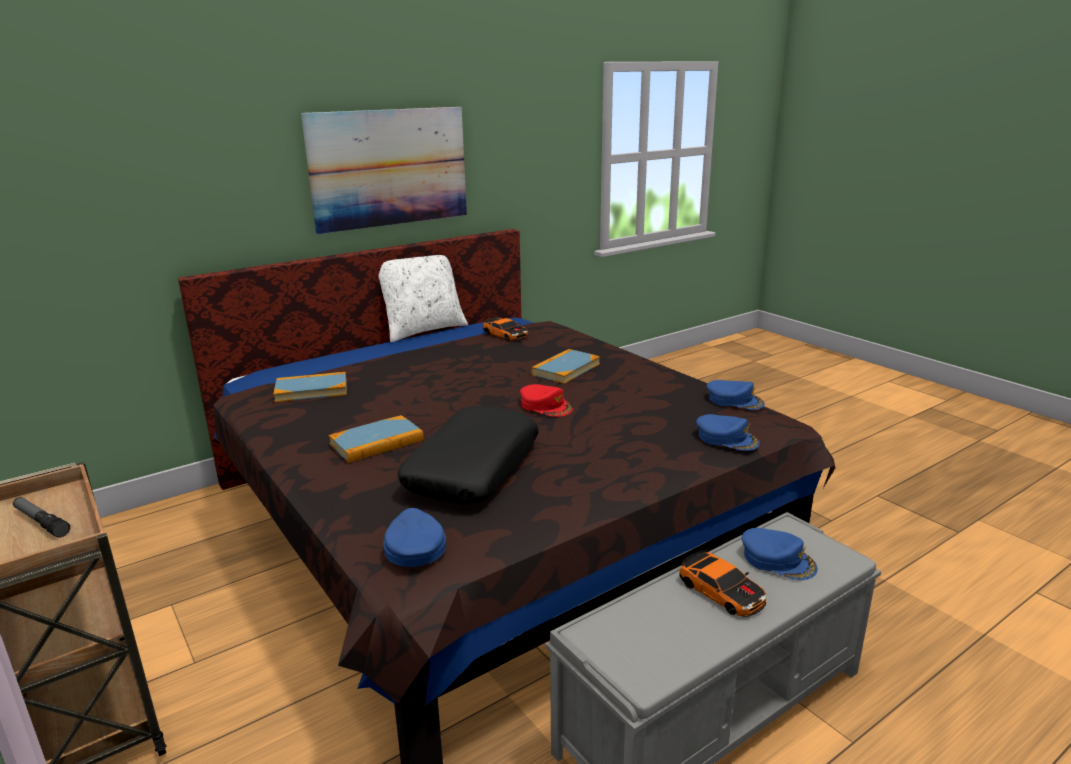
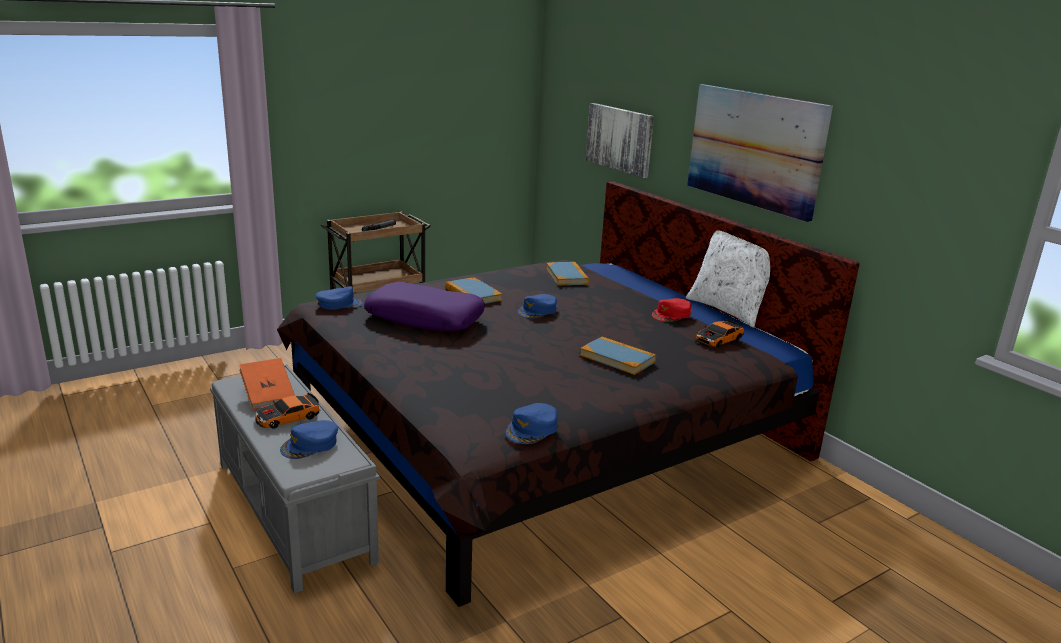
camera: 90 degrees right, 0 degrees up
black pillow [398,406,539,505] -> purple pillow [364,282,485,331]
red cap [520,384,573,417] -> red cap moved to [652,298,691,322]
blue cap [696,414,760,451] -> blue cap moved to [517,294,557,319]
none -> orange book [239,358,295,409]
none -> picture [586,103,654,178]

